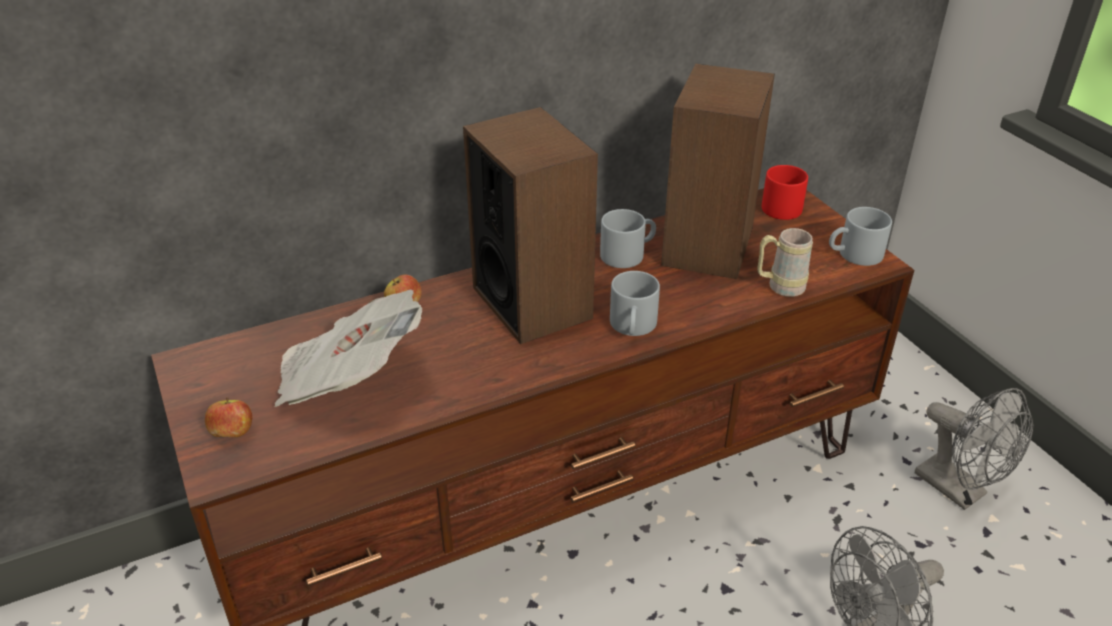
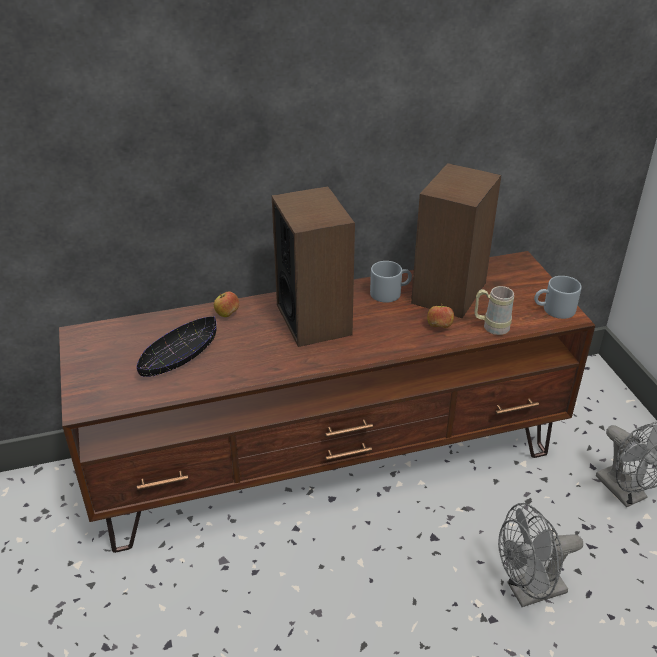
camera: 10 degrees right, 0 degrees up
apple [205,397,252,437] -> apple moved to [427,304,454,328]
newspaper [275,290,422,407] -> black bowl [136,316,217,377]
grey mug [610,271,660,336] -> none
red mug [762,165,808,220] -> none

